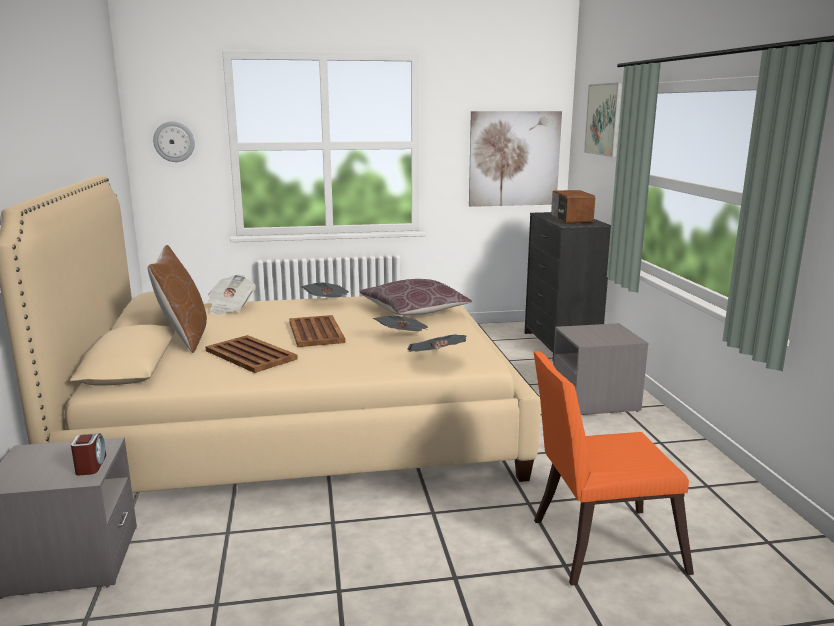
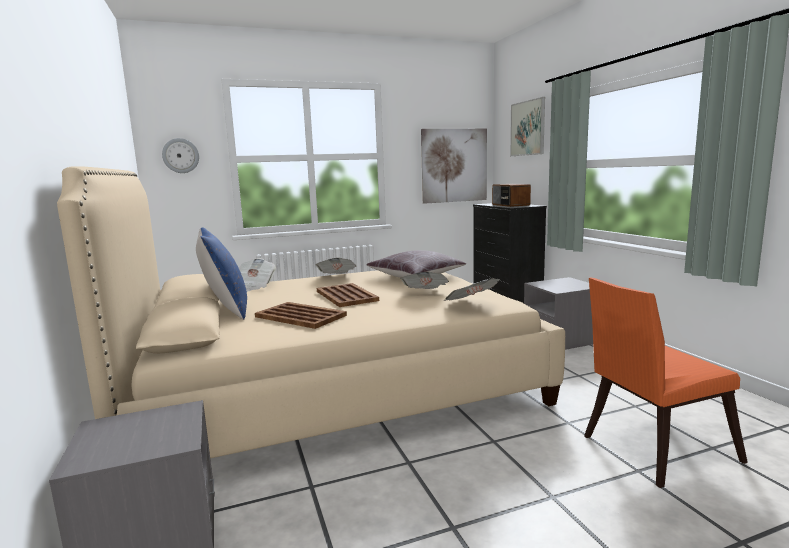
camera: 10 degrees left, 5 degrees down
alarm clock [71,433,106,475] -> none
brown pillow [147,245,207,353] -> blue pillow [196,227,247,320]

